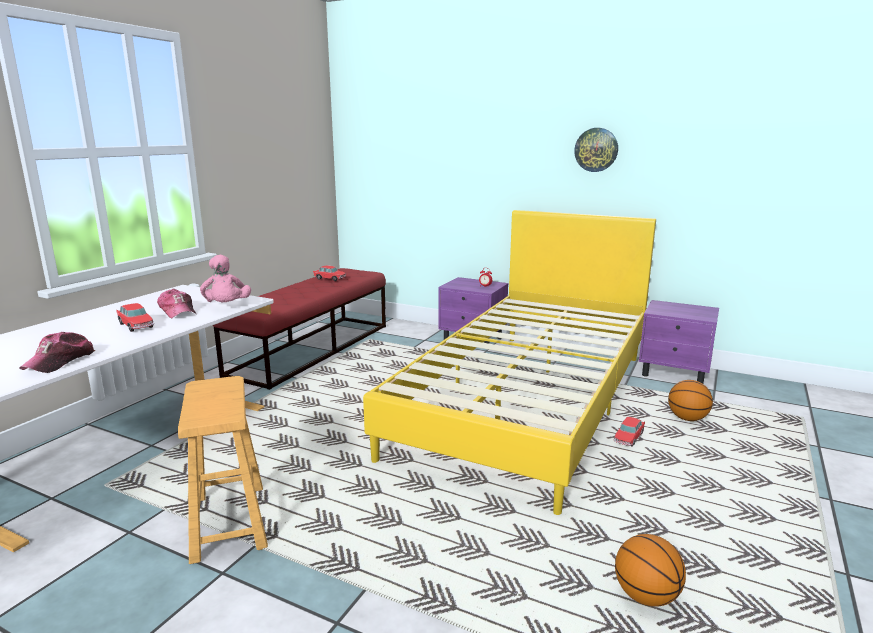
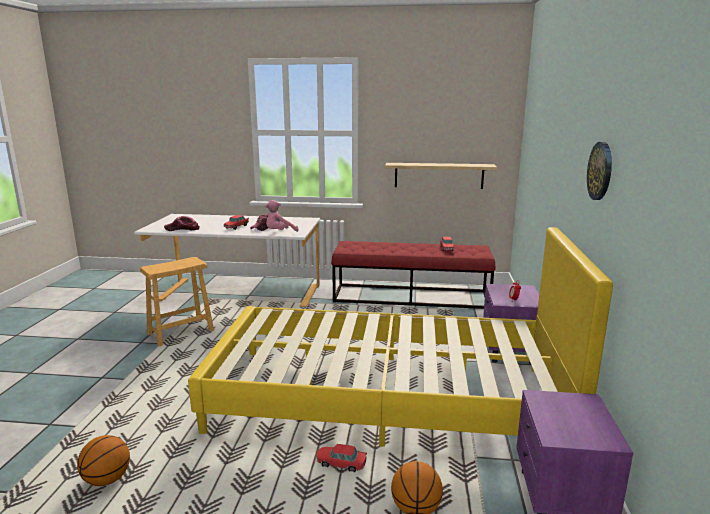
camera: 70 degrees right, 0 degrees up
none -> shelf [385,163,497,189]

